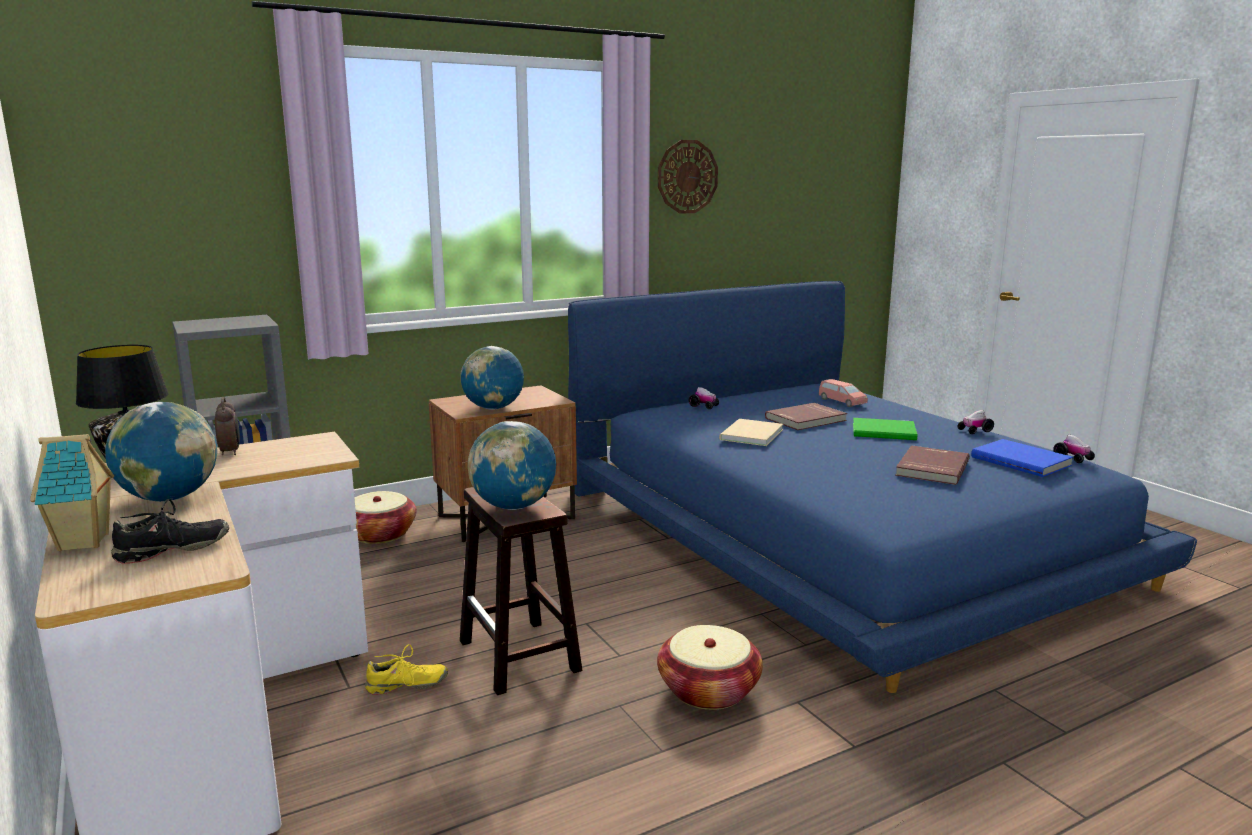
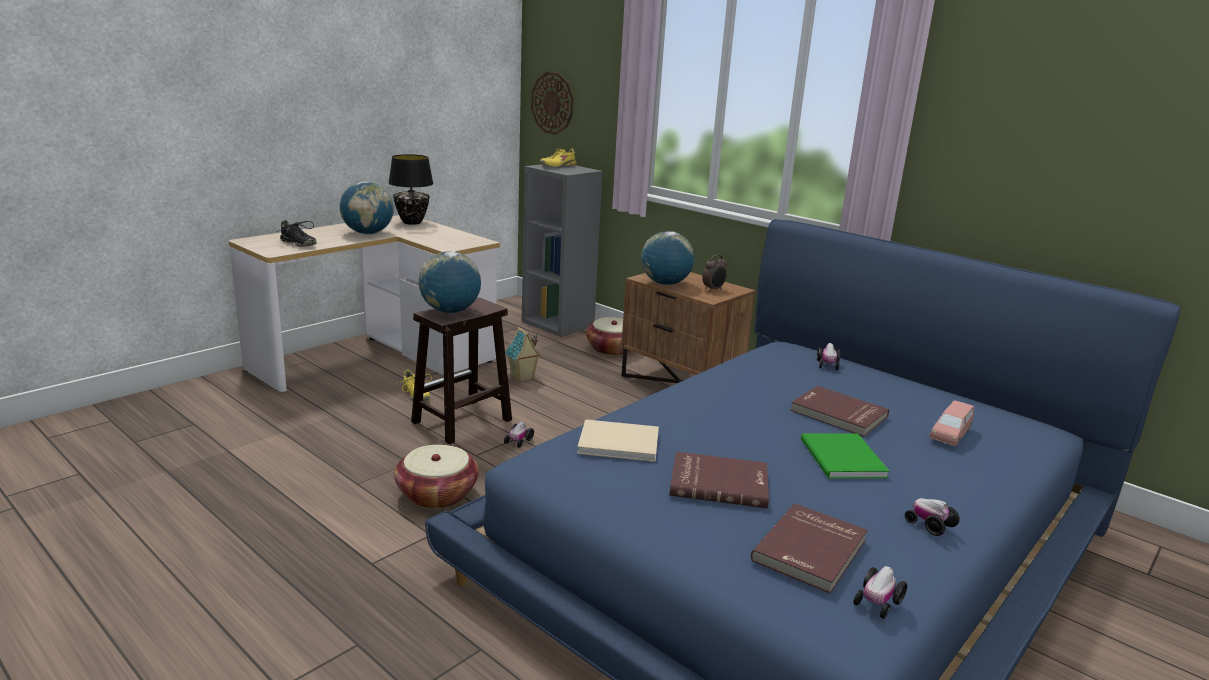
camera: 70 degrees right, 5 degrees up
toy house [30,434,114,551] -> toy house moved to [505,327,541,382]
alarm clock [215,397,240,455] -> alarm clock moved to [702,255,727,292]
wall clock [658,140,718,214] -> wall clock moved to [531,72,574,135]
beige book [719,419,783,446] -> beige book moved to [577,419,659,462]
blue book [971,439,1073,477] -> red book [751,503,868,593]
none -> toy car [504,421,534,448]
none -> yellow shoe [540,149,576,168]

